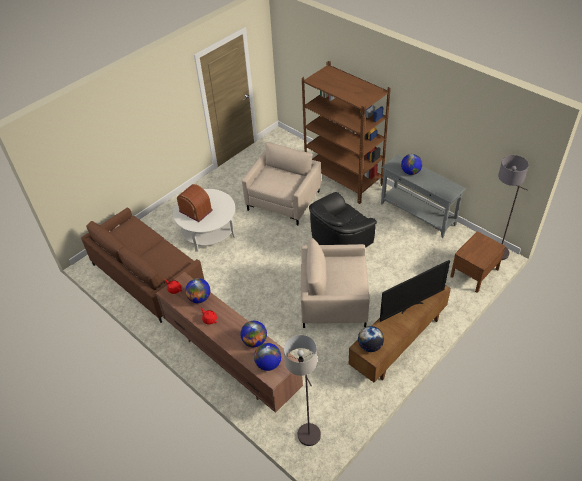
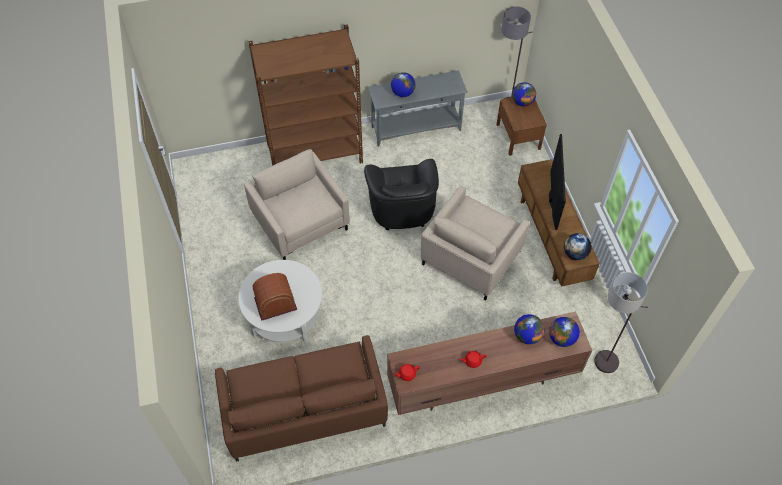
camera: 60 degrees left, 10 degrees up
globe [185,278,210,303] -> globe moved to [512,82,536,106]

